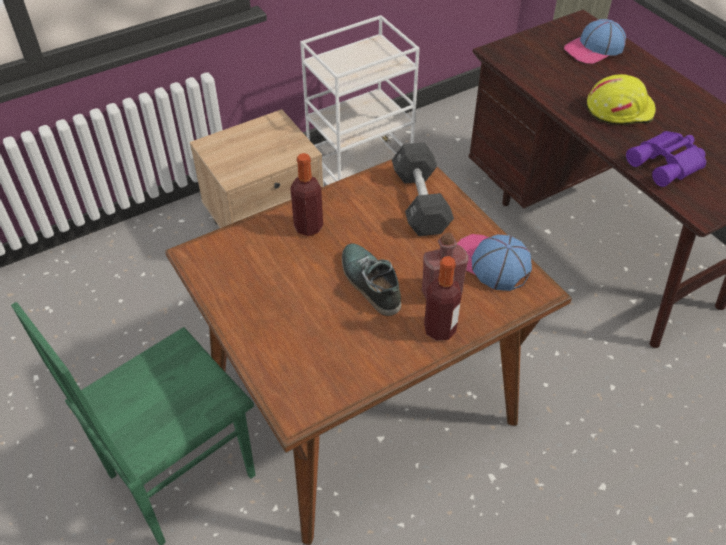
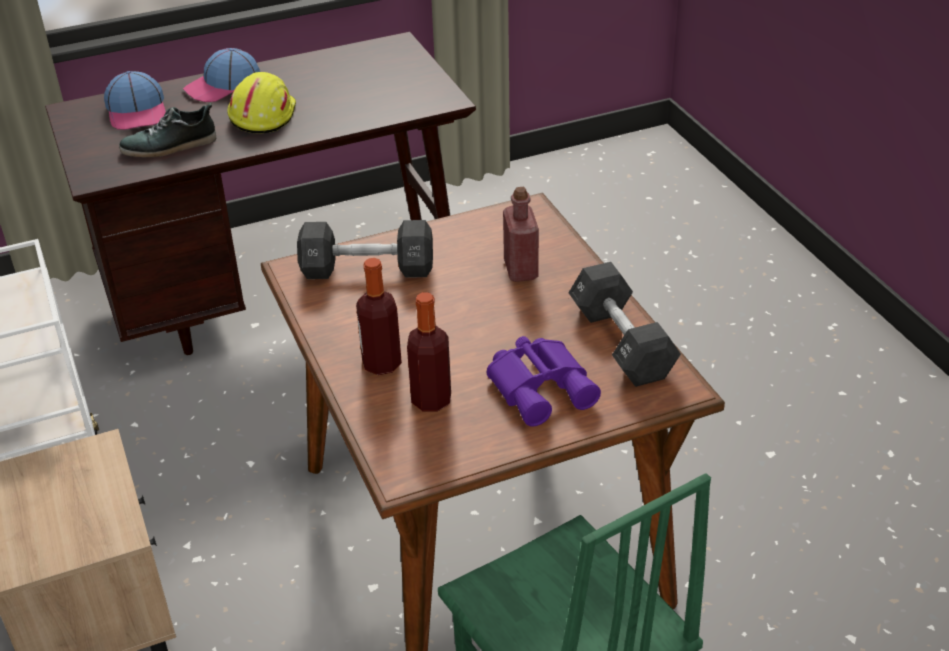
camera: 80 degrees left, 10 degrees down
shoe [342,243,401,316] -> shoe moved to [119,103,216,158]
bottle [424,256,462,341] -> bottle moved to [407,292,451,412]
cap [457,234,532,291] -> cap moved to [183,48,260,102]
purple binoculars [626,131,706,187] -> purple binoculars moved to [487,336,601,426]
none -> black dumbbell [568,262,681,387]

